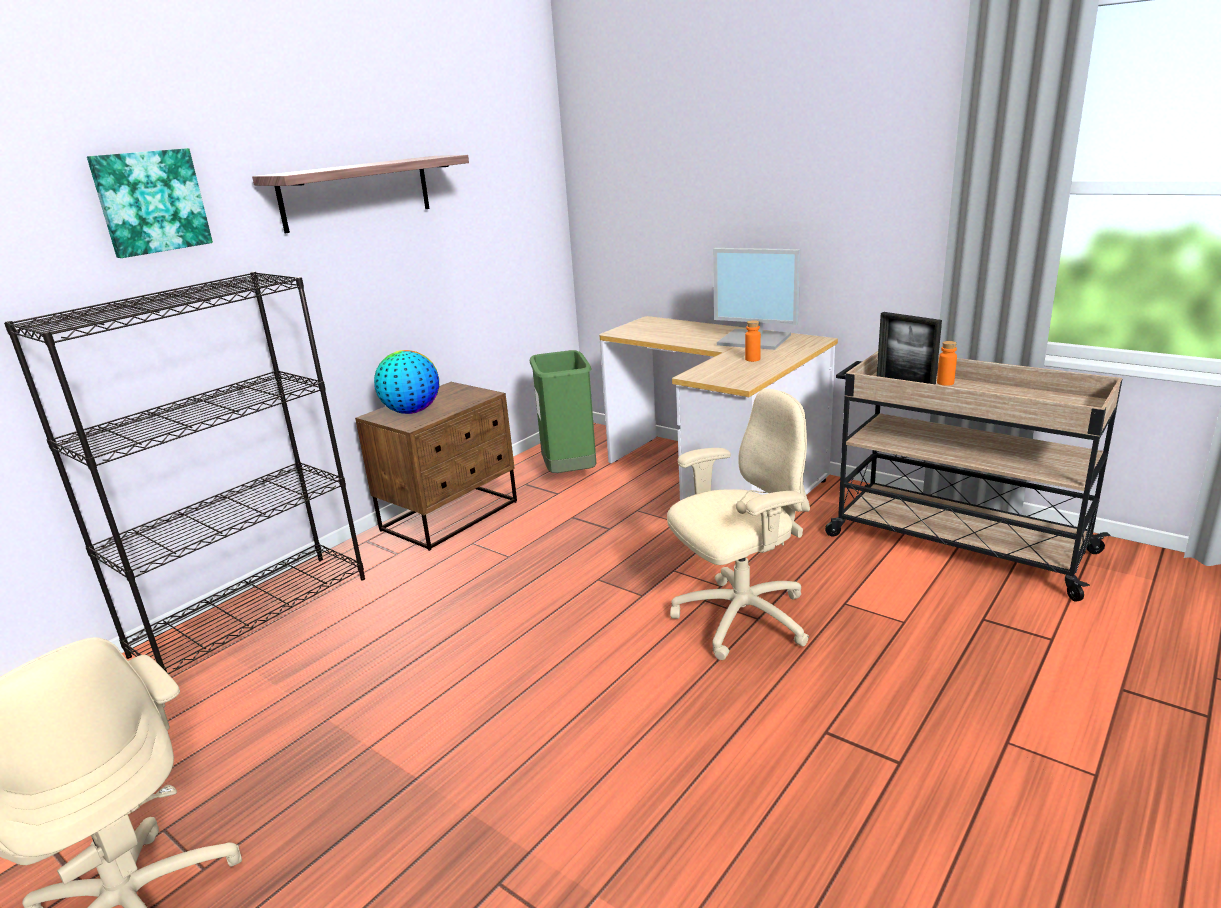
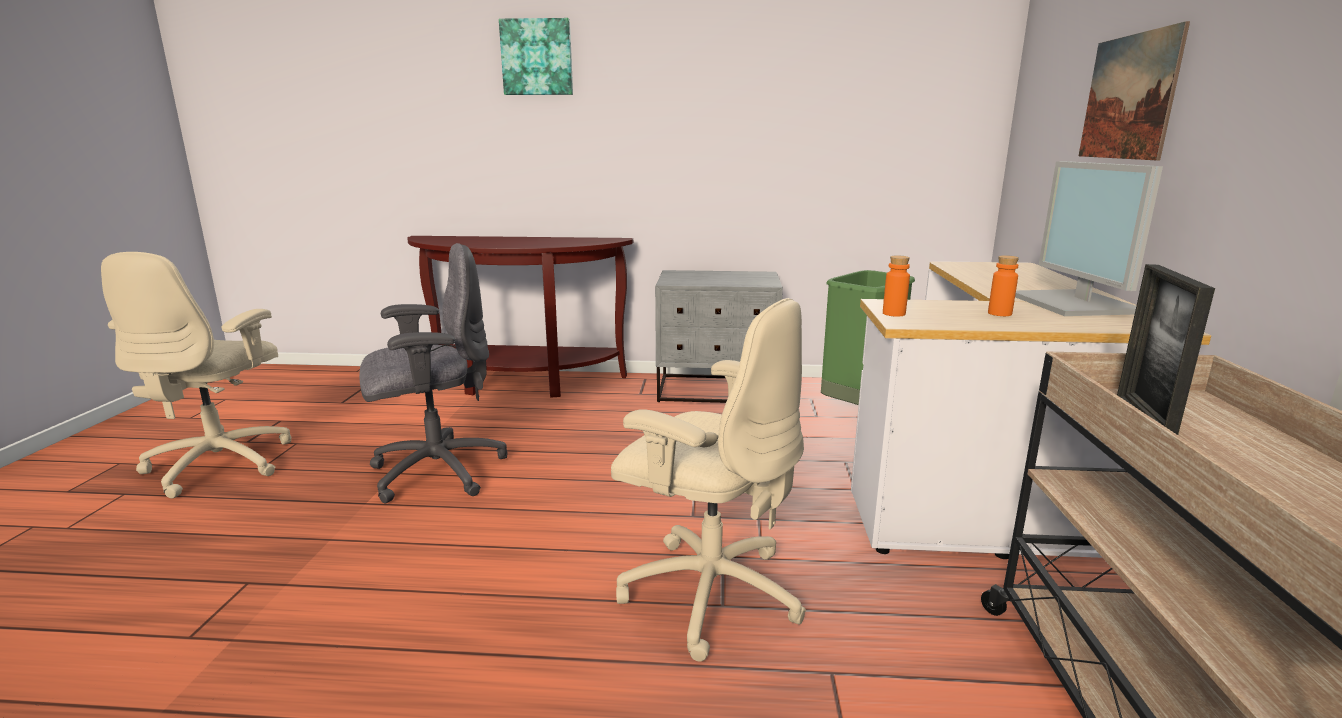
camera: 55 degrees right, 5 degrees down
black bookcase [4,271,365,674] -> brown console table [407,236,633,398]
shelf [252,155,469,233] -> none
brown nightstand [355,382,517,551] -> grey nightstand [655,270,783,403]
globe [374,350,439,414] -> none
orange bottle [937,341,957,386] -> orange bottle moved to [883,256,910,317]
none -> grey office chair [359,243,508,503]
none -> picture [1079,21,1190,160]

